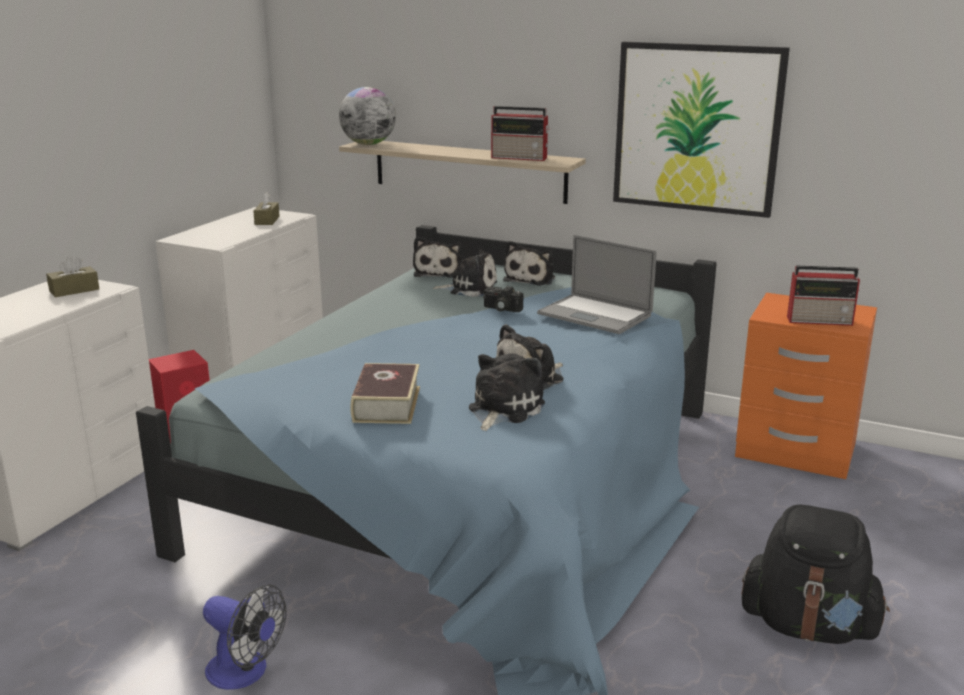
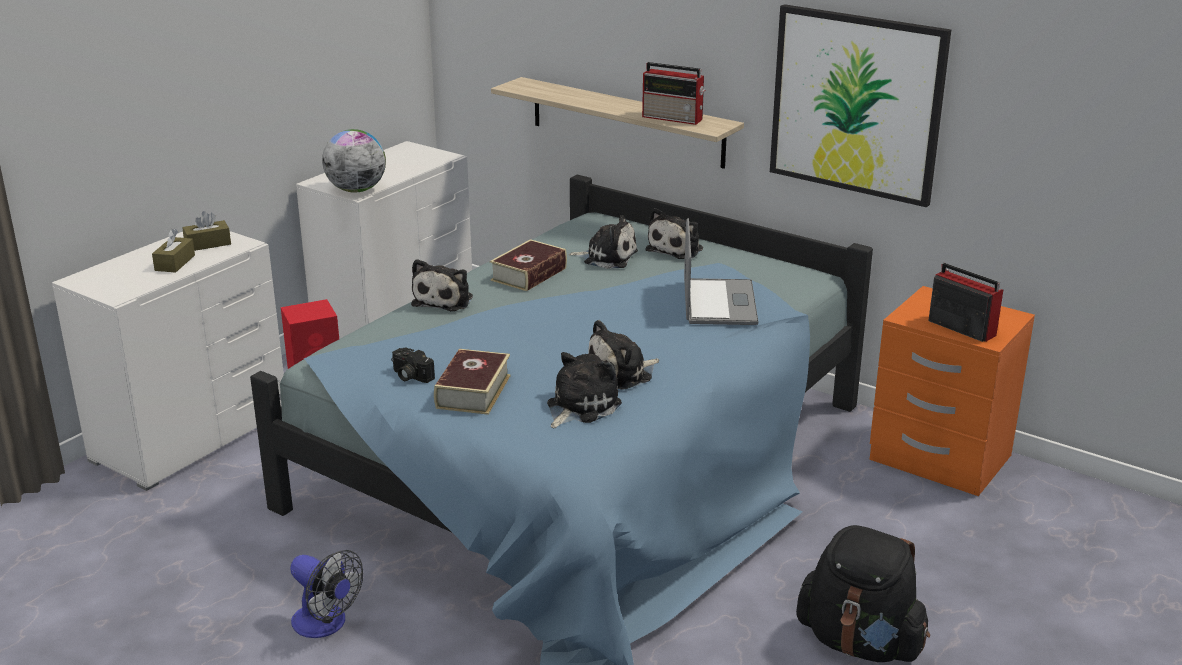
camera: 10 degrees right, 5 degrees up
brown tissue box [253,192,280,225] -> brown tissue box moved to [152,229,195,273]
globe [339,87,396,145] -> globe moved to [322,129,386,193]
plush toy [413,237,462,278] -> plush toy moved to [411,259,473,311]
camera [483,286,523,312] -> camera moved to [391,347,435,383]
laptop [537,235,657,334] -> laptop turned 135 degrees counterclockwise [684,218,758,325]
radio [787,266,860,326] -> radio turned 150 degrees counterclockwise [928,263,1003,342]
none -> book [490,239,567,291]

